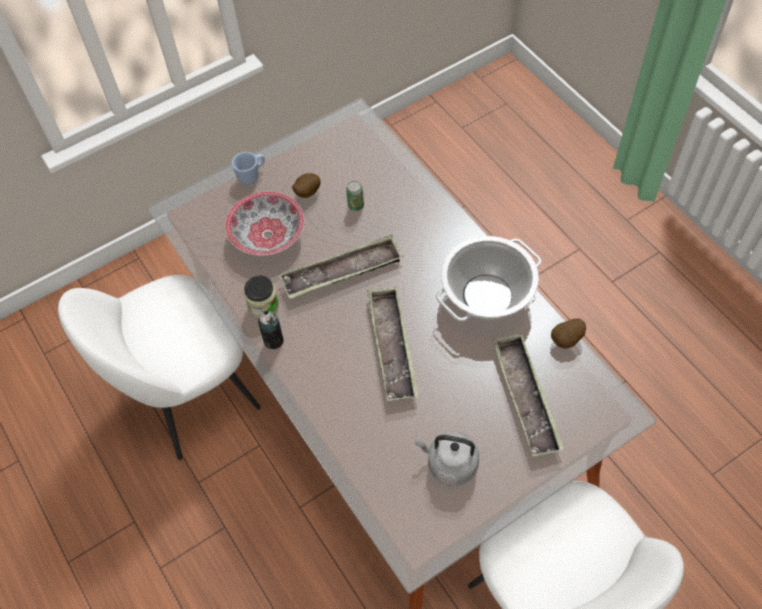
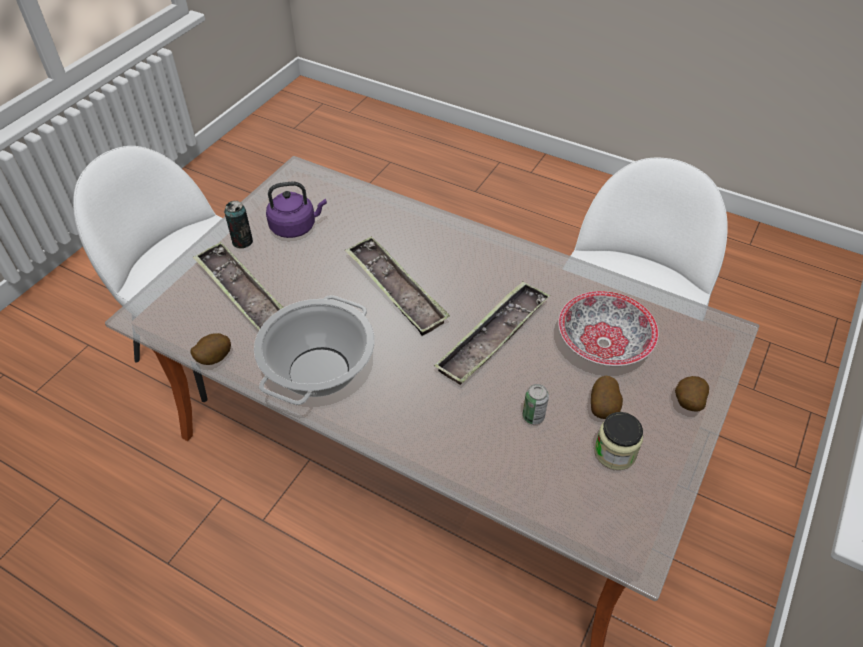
camera: 150 degrees right, 10 degrees down
blue mug [232,152,265,185] -> potato [675,376,709,412]
jar [244,275,279,318] -> jar moved to [594,412,643,470]
can [258,311,284,349] -> can moved to [224,201,253,248]
grey kettle [415,432,479,486] -> purple kettle [266,181,327,238]

